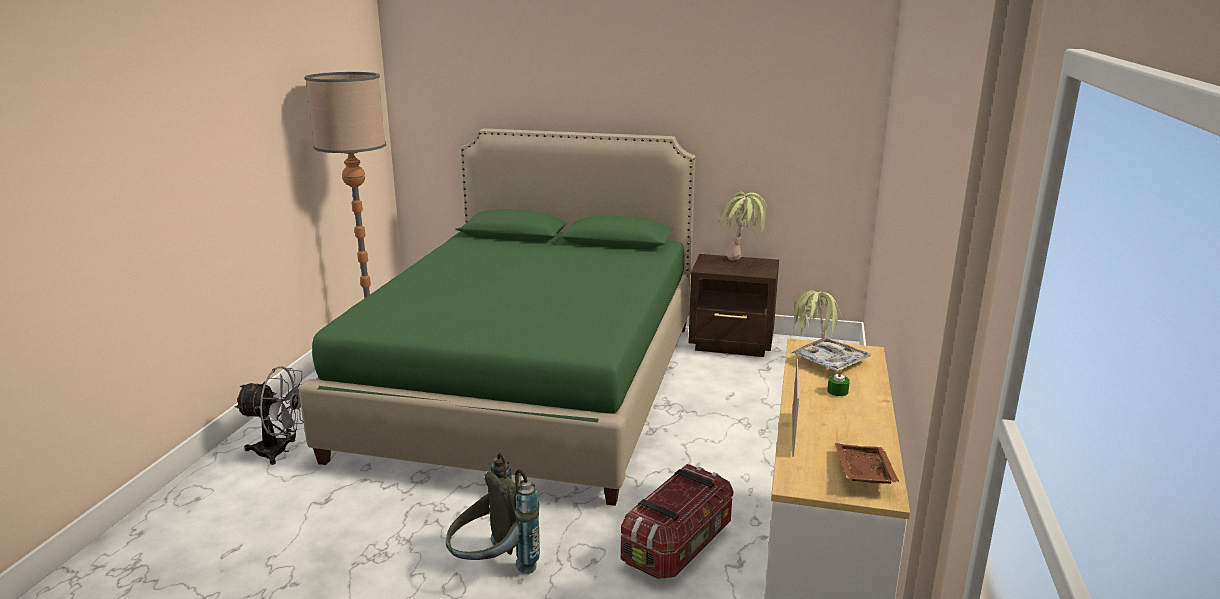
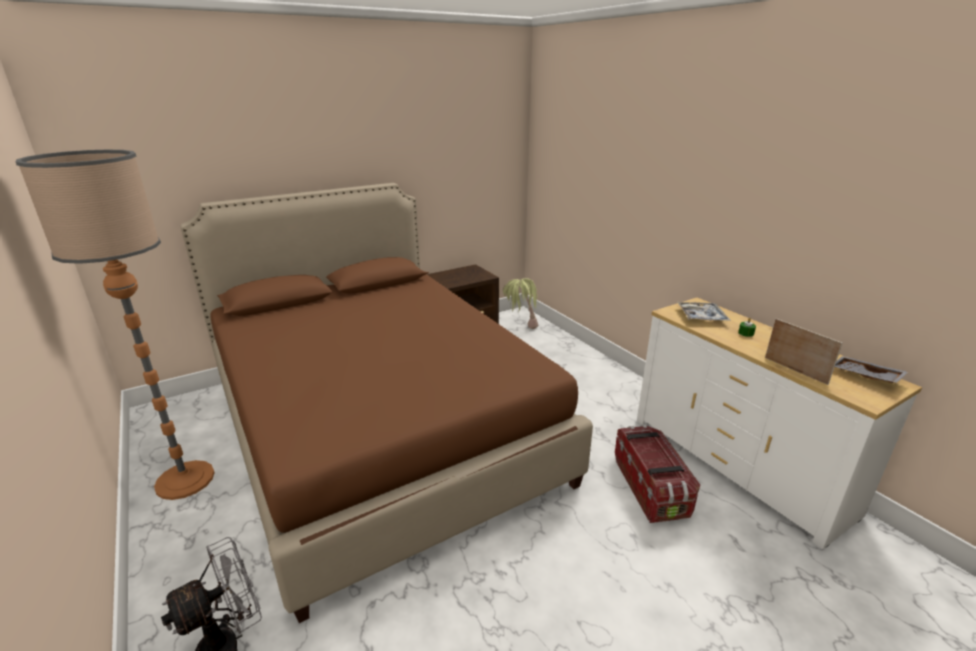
camera: 45 degrees left, 5 degrees up
green bed [299,128,696,506] -> brown bed [181,183,593,623]
grey backpack [446,452,540,574] -> none
potted plant [719,192,768,261] -> none
brown tray [835,443,900,484] -> grey tray [835,356,908,383]

